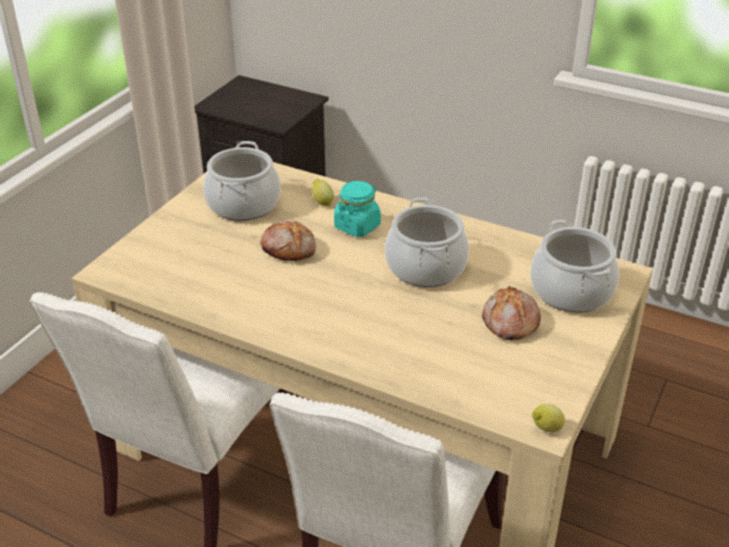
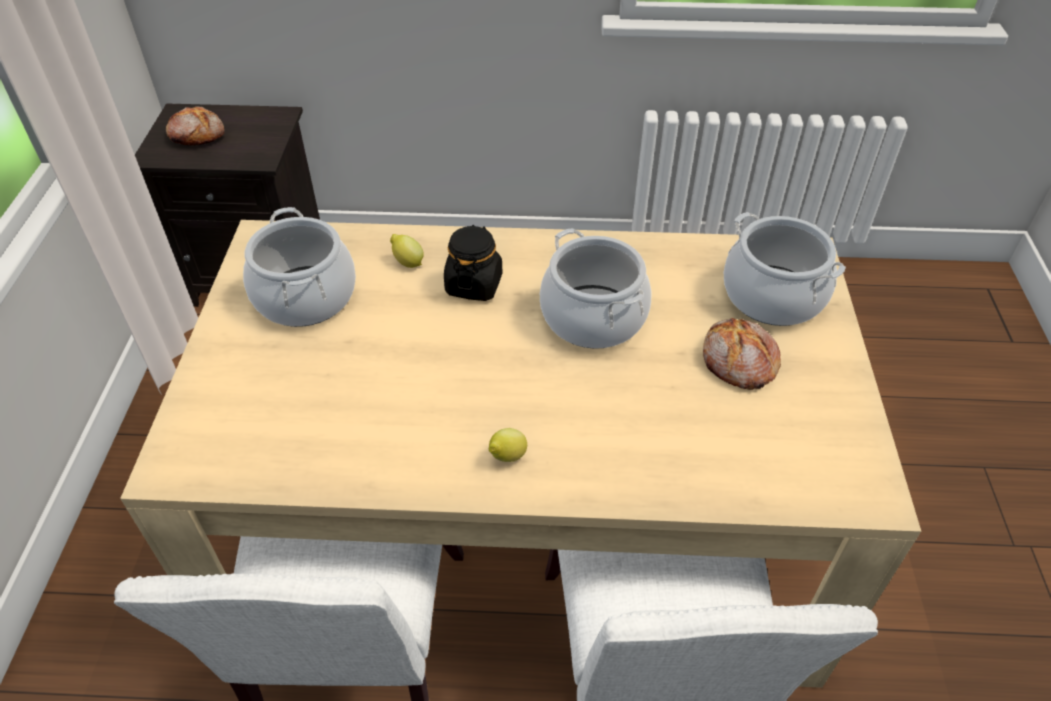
camera: 25 degrees left, 10 degrees up
bread [260,221,316,261] -> bread moved to [166,106,225,145]
turquoise jar [334,181,381,237] -> black jar [444,225,502,301]
lemon [532,404,565,432] -> lemon moved to [489,428,527,462]

